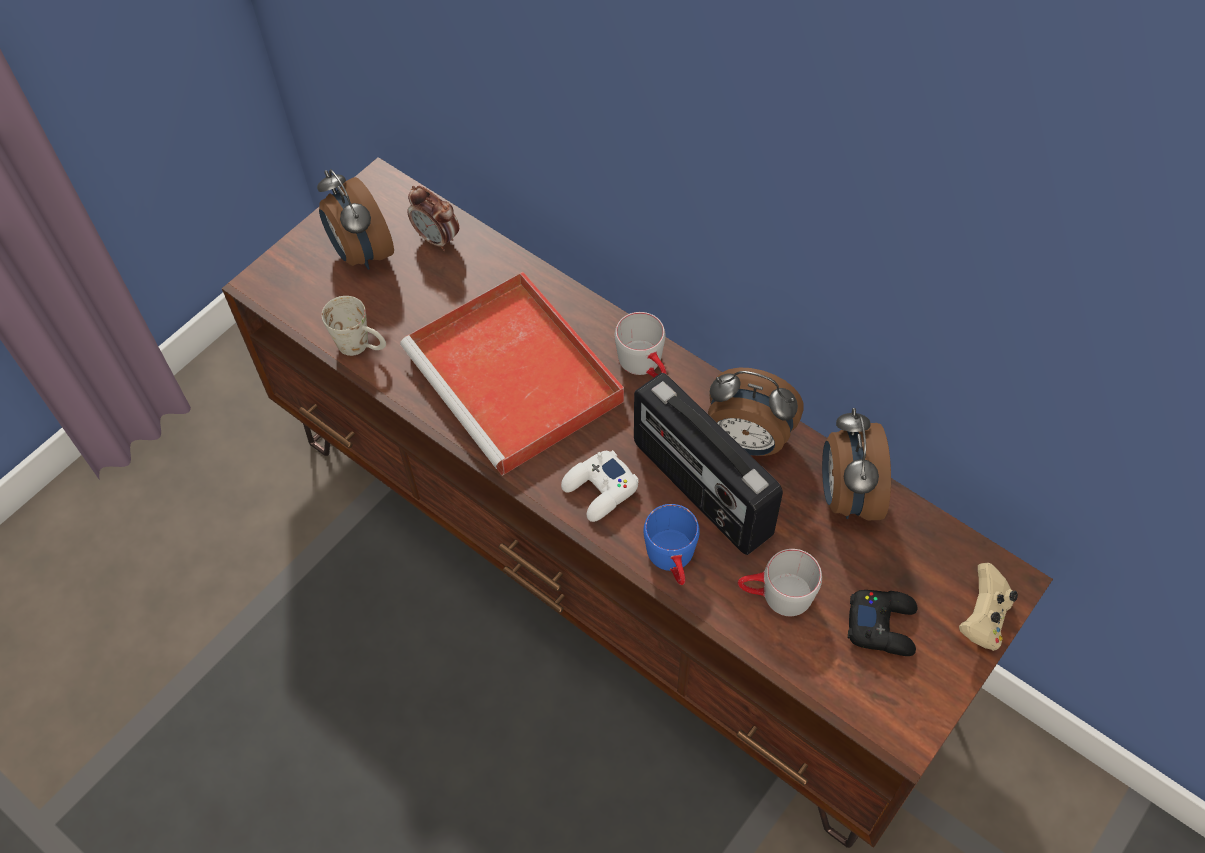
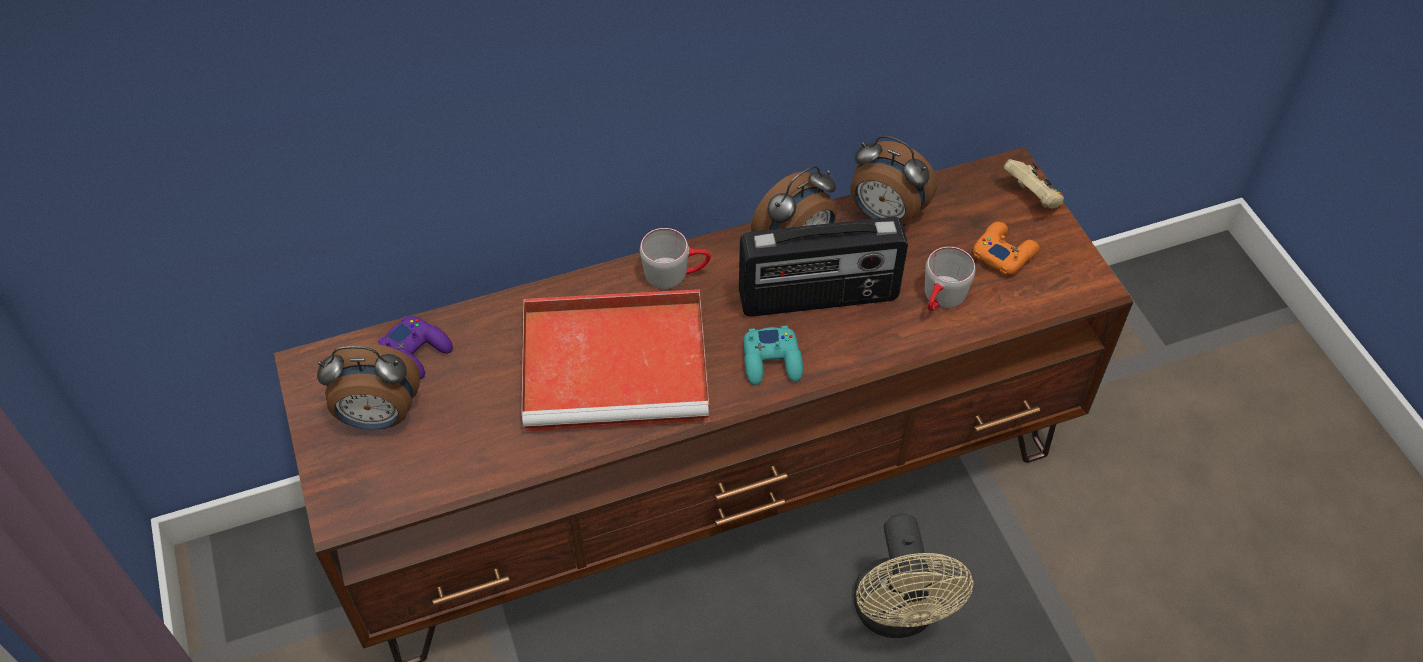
camera: 60 degrees left, 5 degrees down
white mug [322,296,386,356] -> none
alarm clock [407,186,459,251] -> purple game controller [378,316,453,379]
white game controller [561,450,639,522] -> turquoise game controller [743,326,803,385]
blue mug [644,504,700,585] -> none
black game controller [848,590,918,656] -> orange game controller [973,222,1040,275]
none -> beige fan [854,514,973,638]

